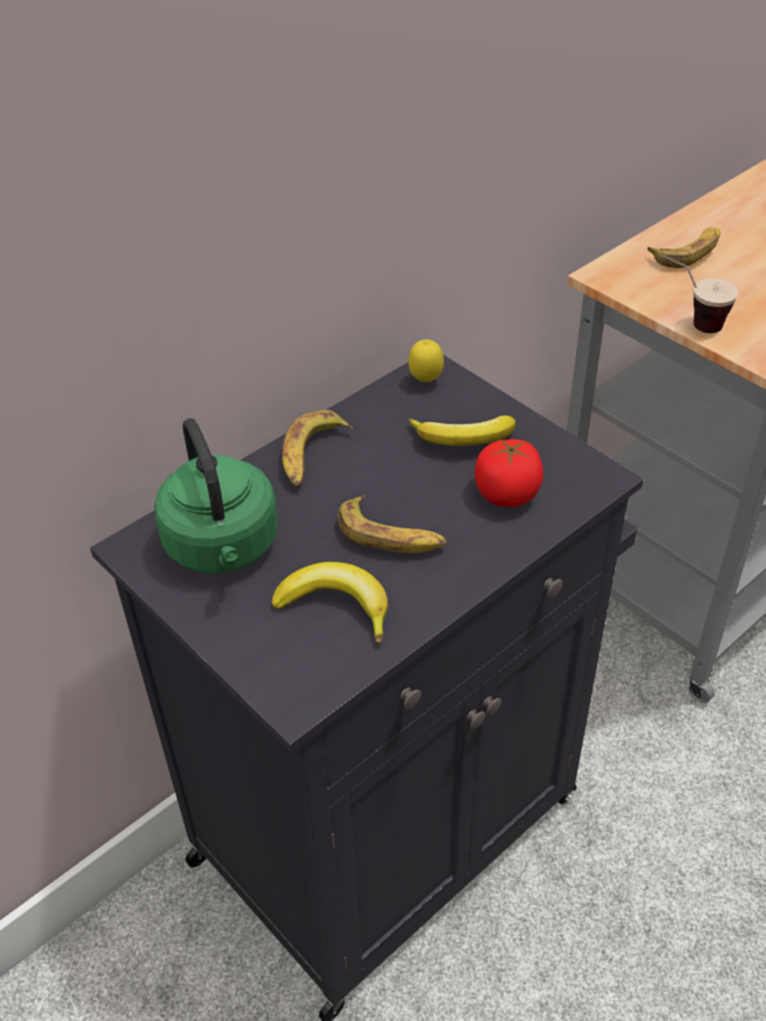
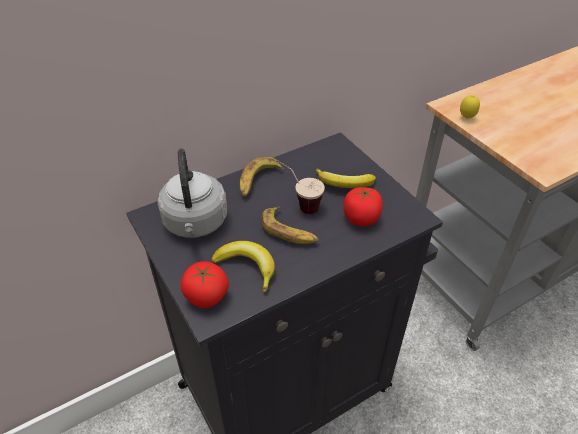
camera: 10 degrees right, 0 degrees up
green kettle [154,418,278,574] -> grey kettle [157,149,227,238]
lemon [408,339,444,382] -> lemon moved to [460,95,480,119]
banana [648,227,720,268] -> none
cup [661,255,738,333] -> cup moved to [276,160,325,214]
none -> tomato [180,261,229,308]

